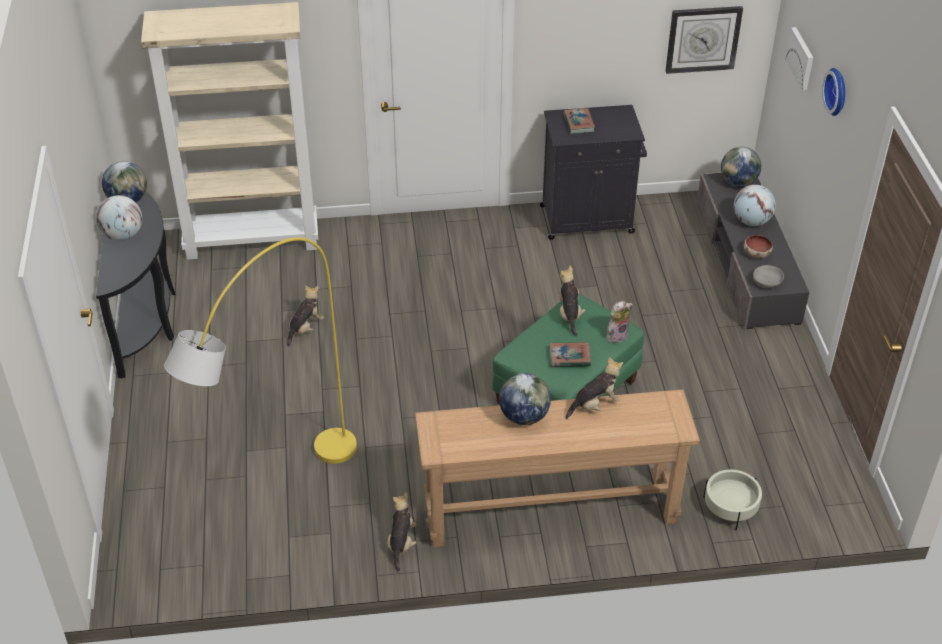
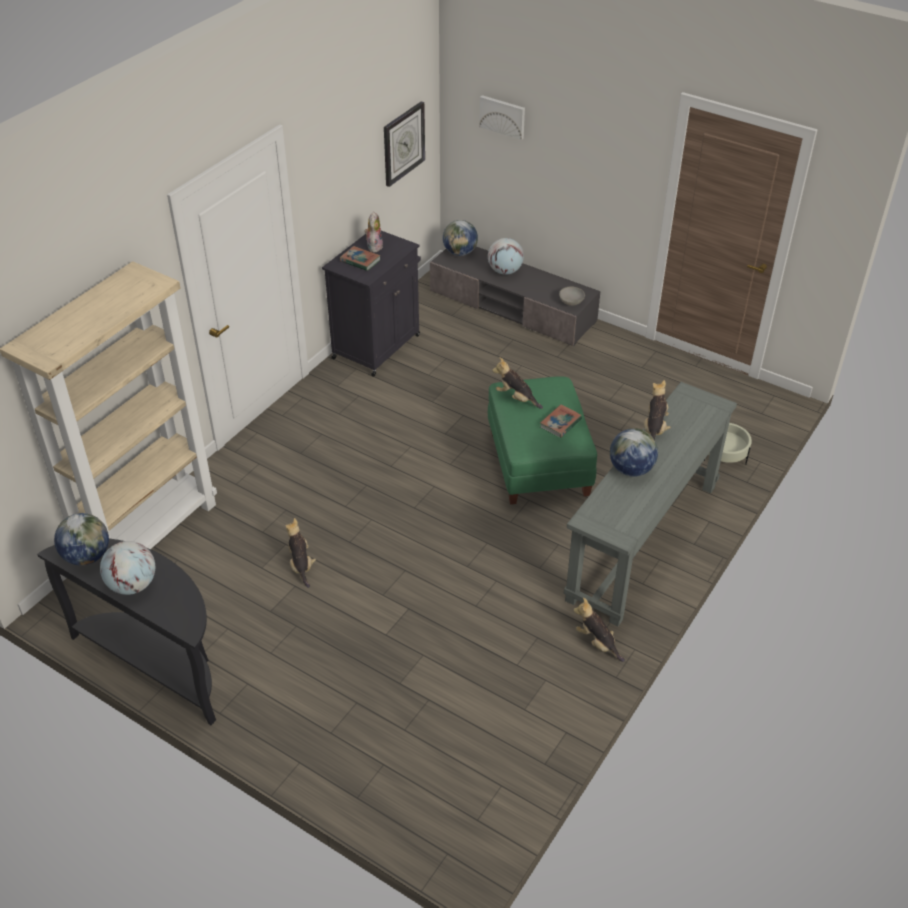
camera: 50 degrees left, 0 degrees up
yellow floor lamp [164,237,357,464] -> none
brown console table [415,389,700,547] -> grey console table [564,382,737,627]
plush toy [606,301,633,343] -> plush toy moved to [364,212,383,253]
bowl [743,235,773,259] -> none
wall clock [822,68,845,116] -> none

